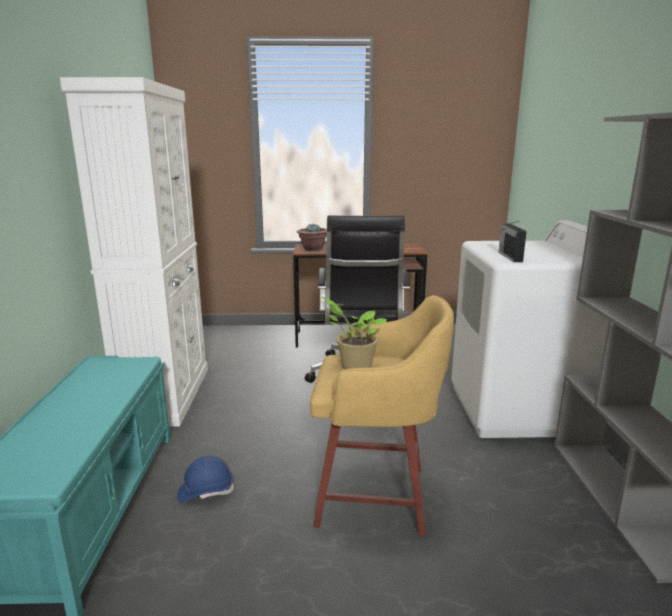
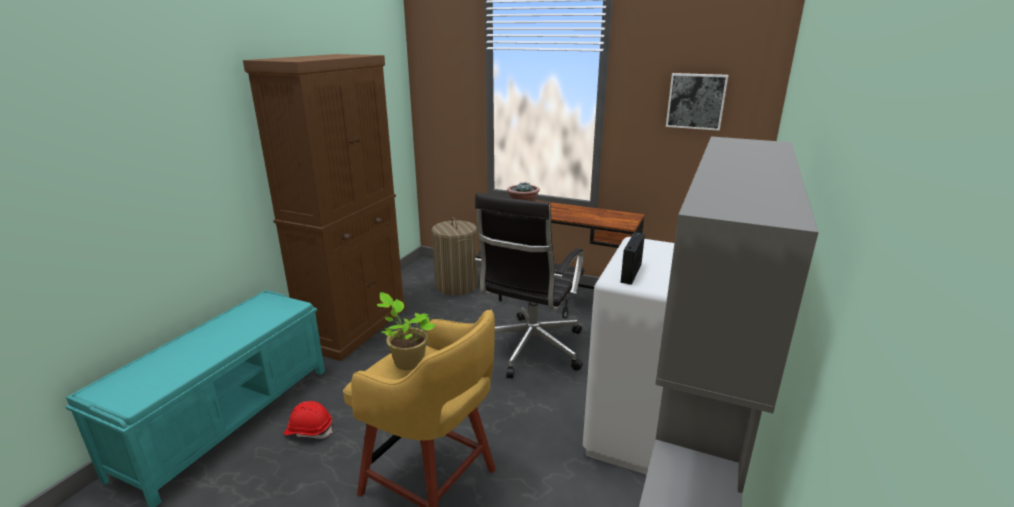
camera: 25 degrees right, 5 degrees up
white cabinet [60,77,208,427] -> brown cabinet [243,54,406,361]
blue hard hat [177,456,234,503] -> red hard hat [284,401,333,439]
none -> laundry basket [432,217,478,295]
none -> picture [666,73,728,131]

